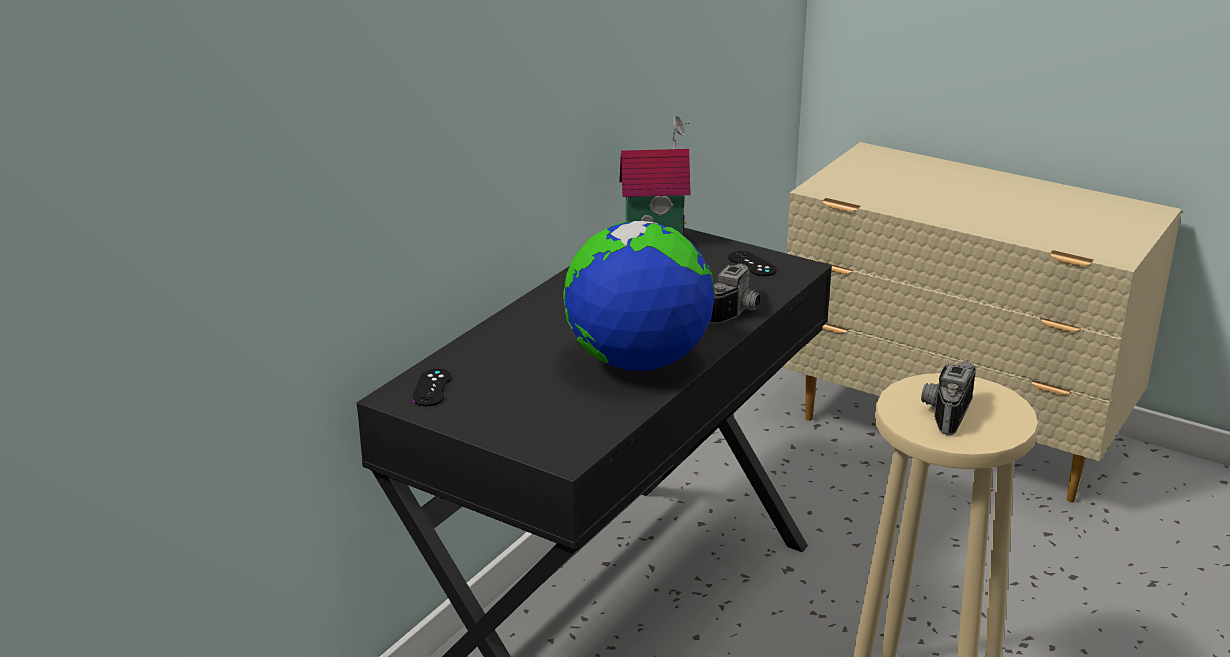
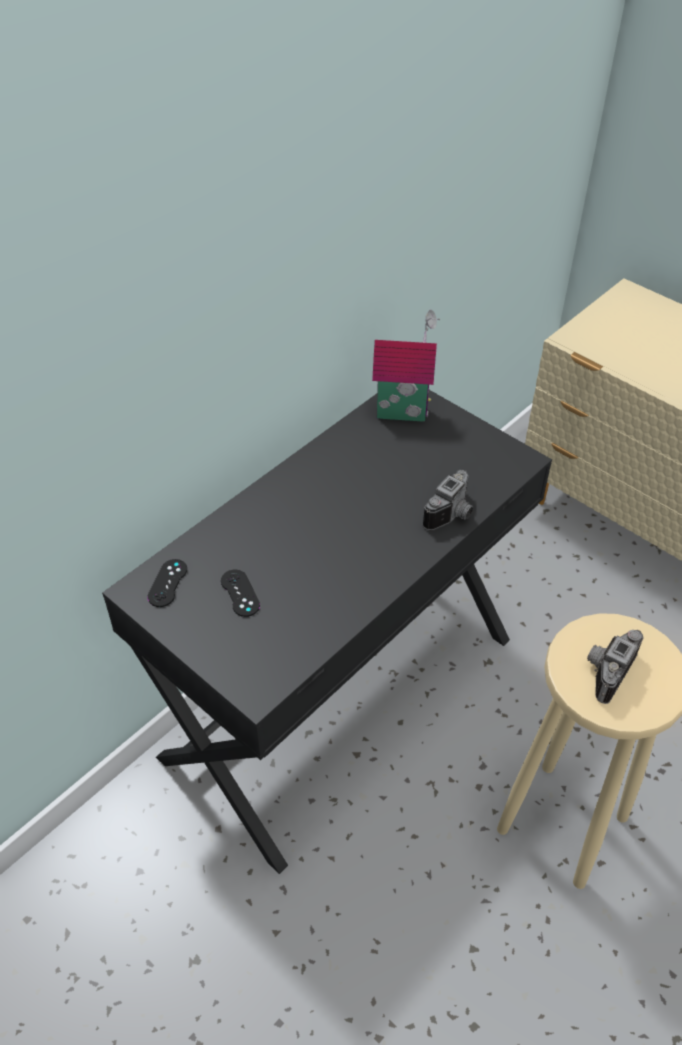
camera: 10 degrees right, 20 degrees up
globe [563,221,715,371] -> none
black game controller [728,251,777,276] -> black game controller moved to [221,570,260,617]

